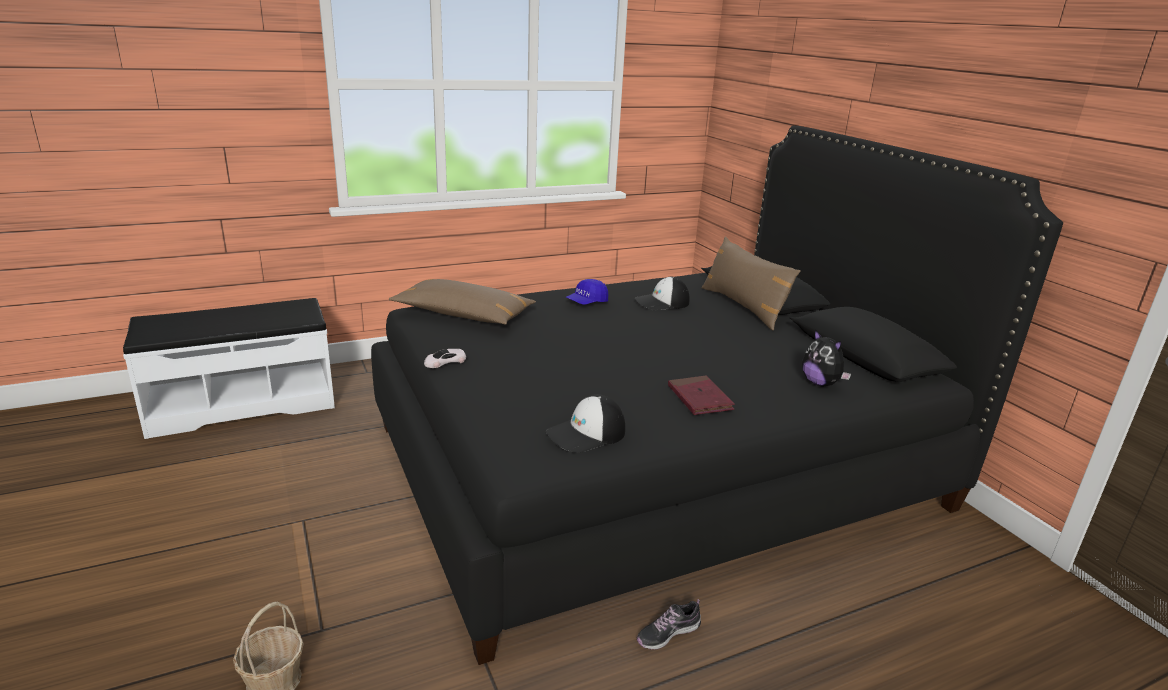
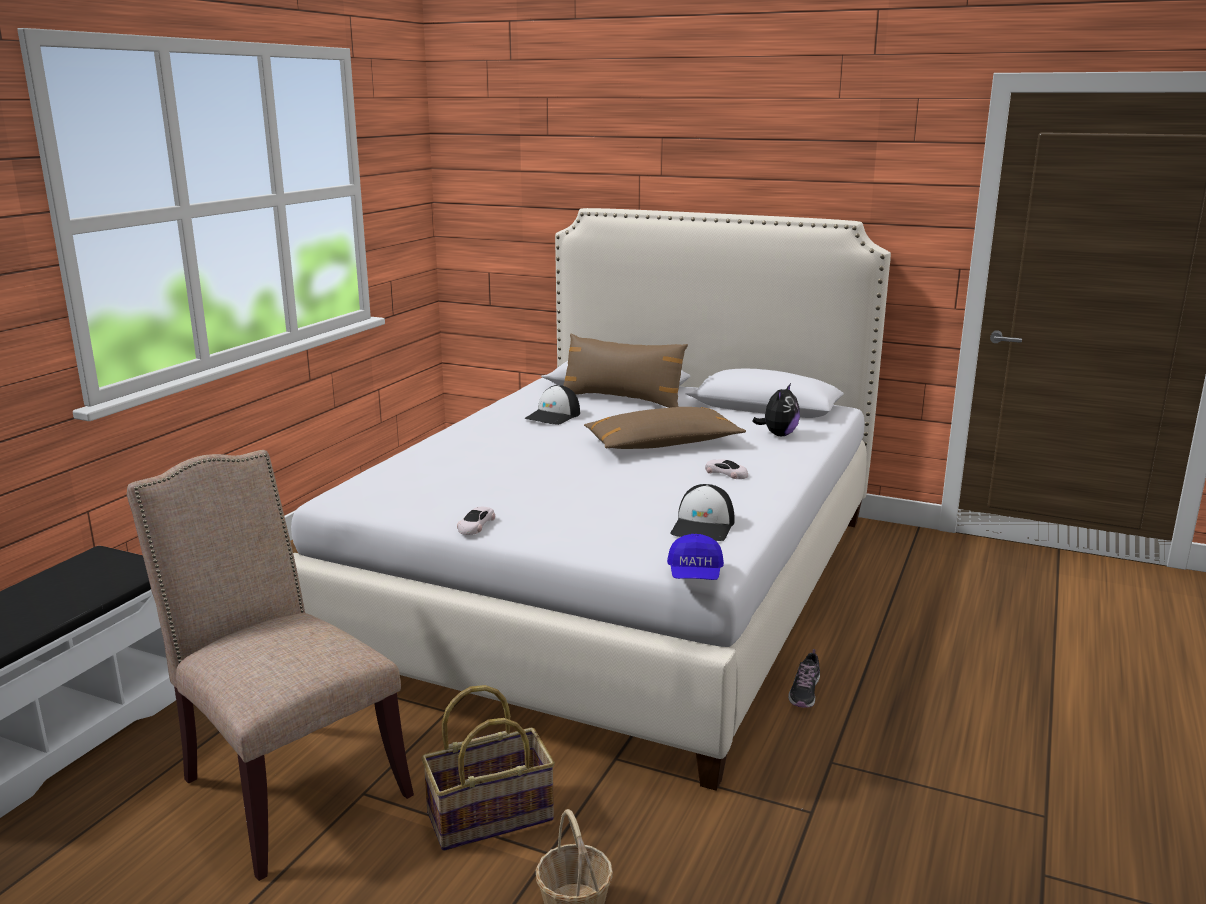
camera: 40 degrees left, 5 degrees down
black bed [371,126,1063,665] -> white bed [291,208,891,791]
brown pillow [389,279,536,325] -> brown pillow moved to [584,407,746,449]
blue cap [566,279,608,305] -> blue cap moved to [667,534,724,580]
red book [668,376,735,415] -> white toy car [705,460,748,479]
plush toy [802,329,851,387] -> plush toy turned 75 degrees counterclockwise [752,383,800,436]
none -> beige chair [127,450,414,881]
none -> basket [421,685,555,851]

